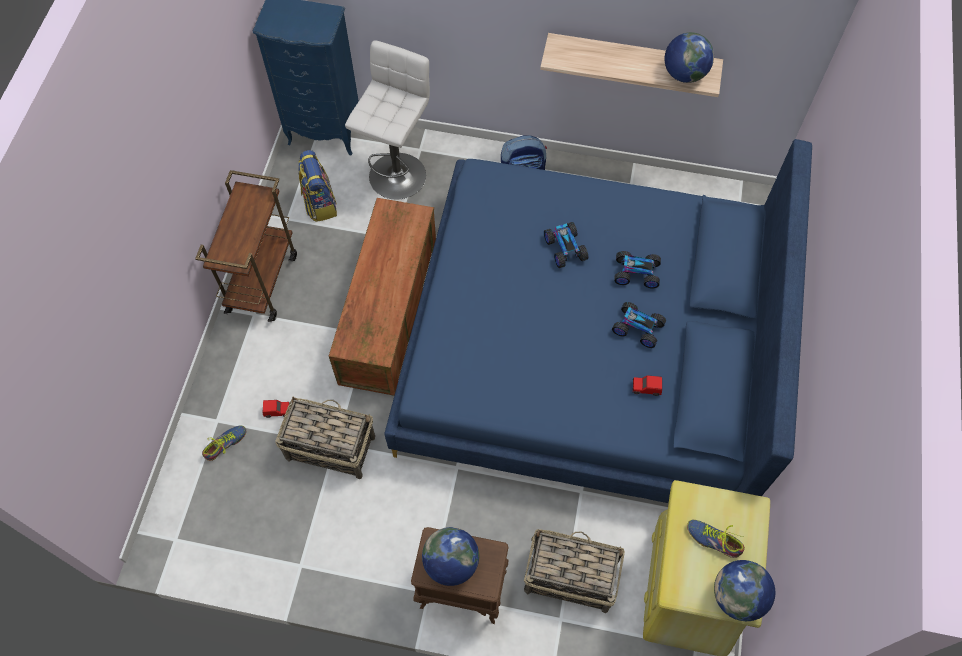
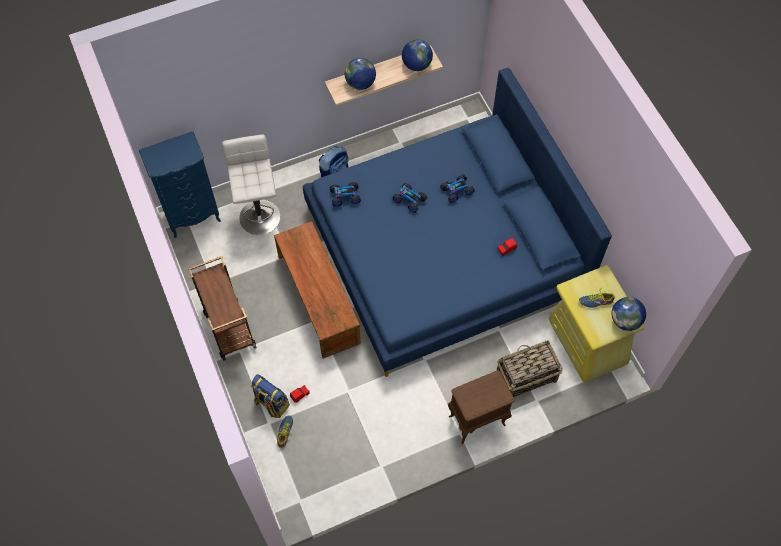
camera: 35 degrees left, 0 degrees up
basket [275,397,375,479] -> none
backpack [298,150,337,222] -> backpack moved to [251,375,290,418]
globe [422,527,479,586] -> globe moved to [345,58,376,90]
toy car [612,302,666,348] -> toy car moved to [330,182,361,207]

